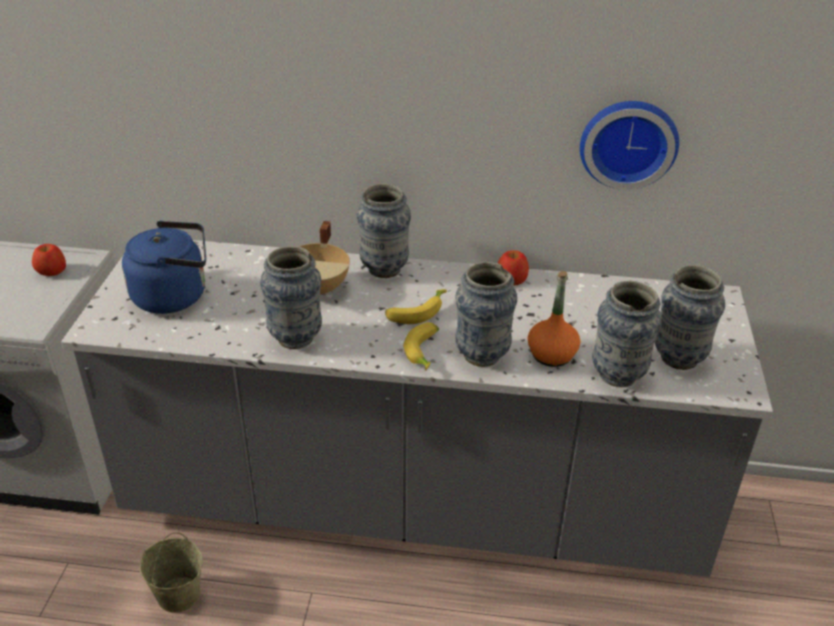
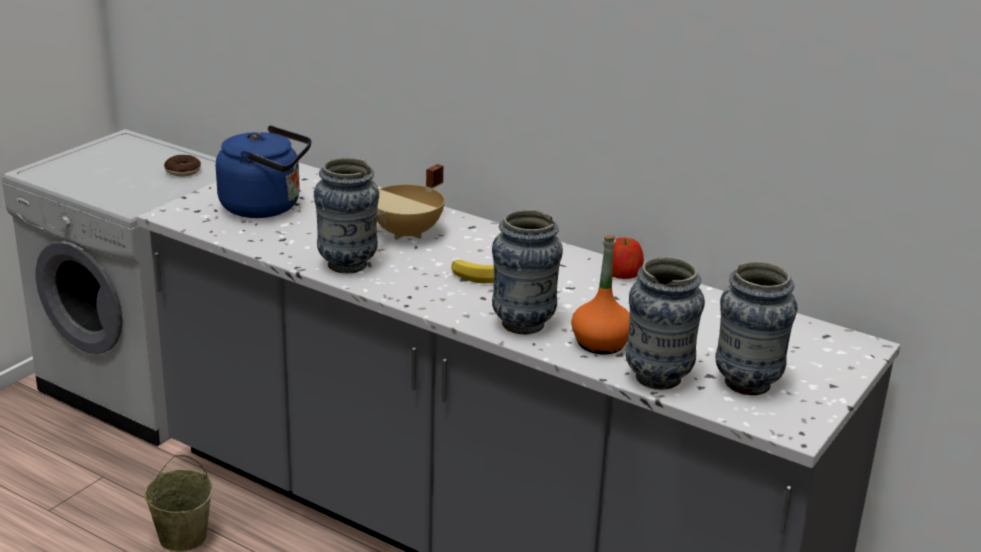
camera: 25 degrees right, 10 degrees down
apple [32,244,66,276] -> donut [164,155,201,176]
vase [357,183,411,278] -> none
banana [403,322,439,371] -> none
wall clock [580,101,679,190] -> none

